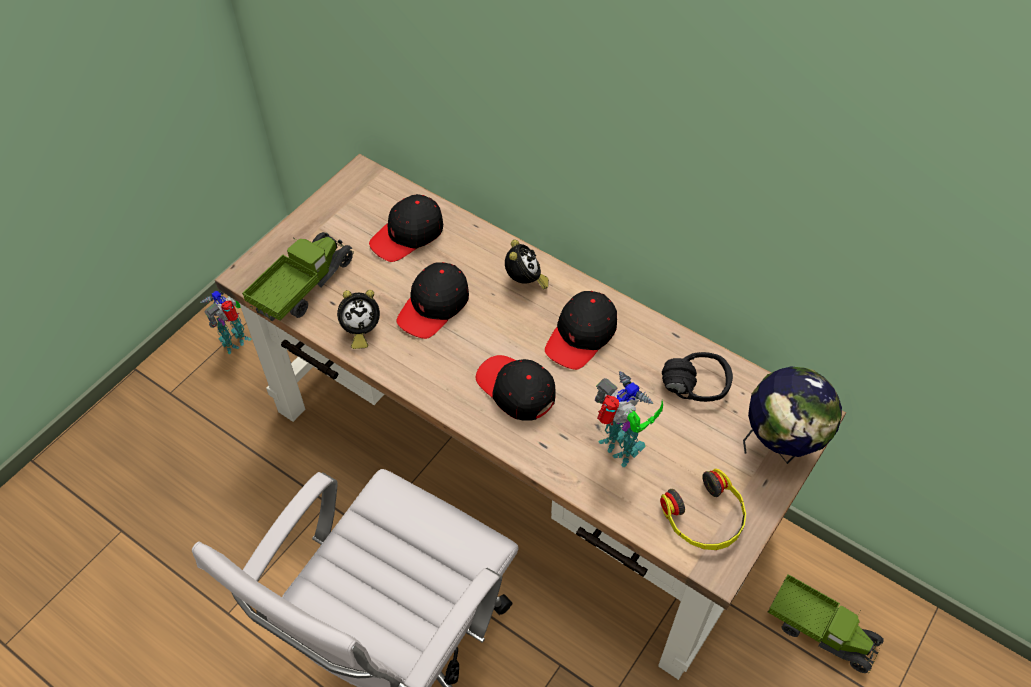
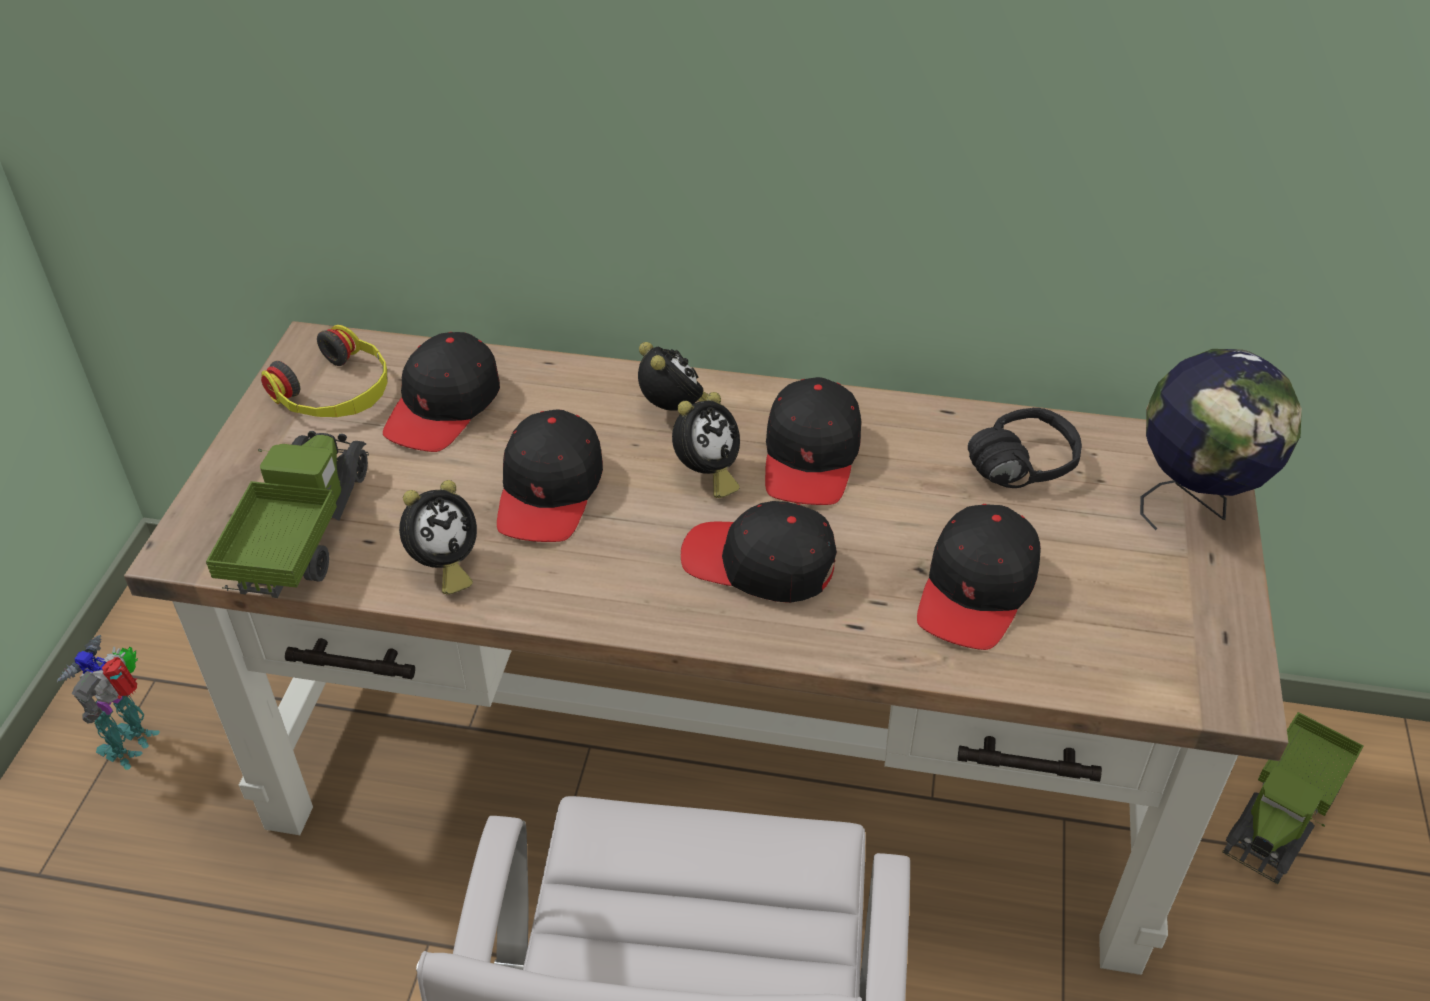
camera: 25 degrees left, 10 degrees down
toy robot [595,371,663,467] -> black cap [917,504,1041,650]
headphones [660,469,746,550] -> headphones moved to [261,325,388,417]
toy truck [768,574,884,674] -> toy truck turned 120 degrees clockwise [1222,712,1363,884]
none -> alarm clock [672,392,740,498]

